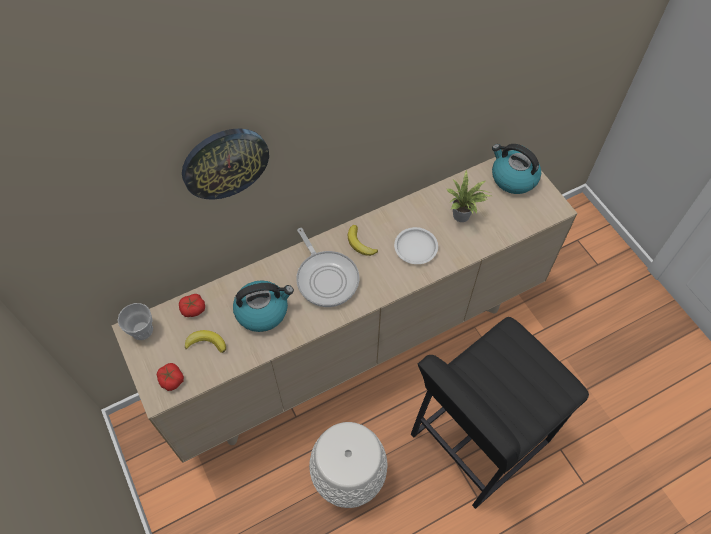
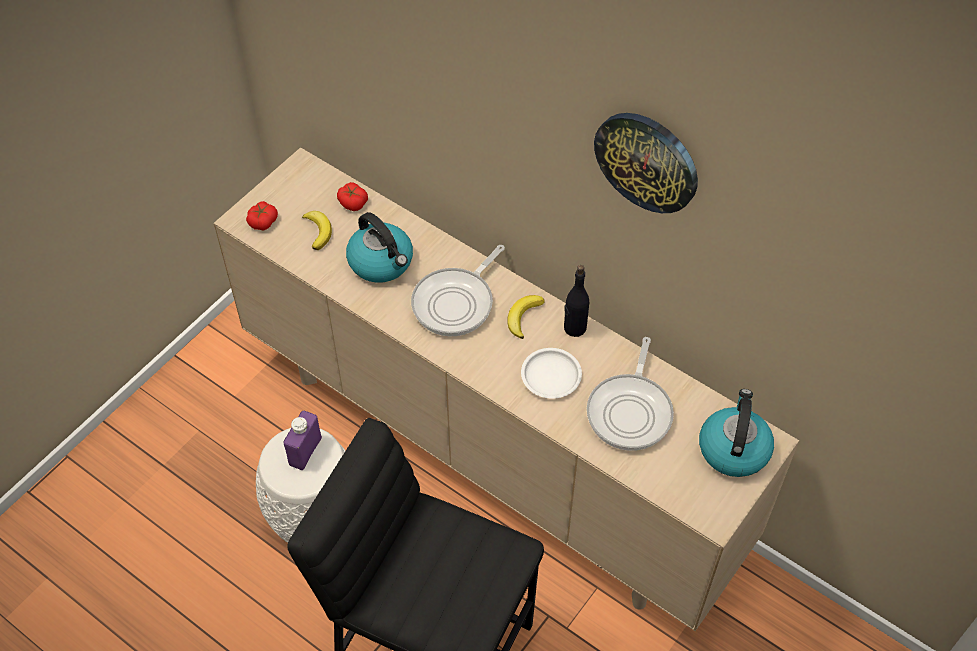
camera: 65 degrees right, 5 degrees down
cup [117,303,153,340] -> none
wall clock [182,128,269,200] -> wall clock moved to [594,113,698,213]
potted plant [447,170,491,222] -> frying pan [587,337,674,451]
none -> purple bottle [283,411,322,470]
none -> black bottle [564,265,589,337]

